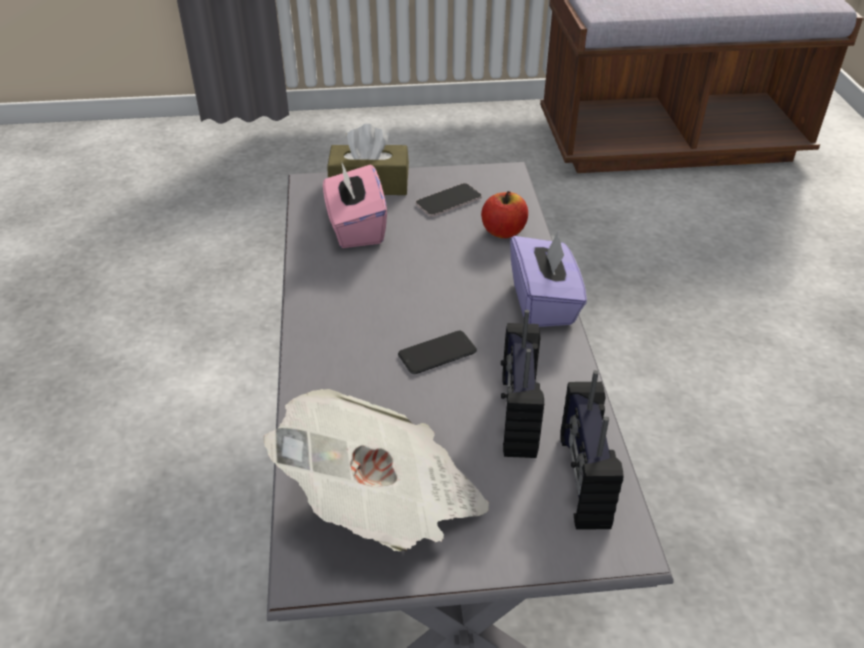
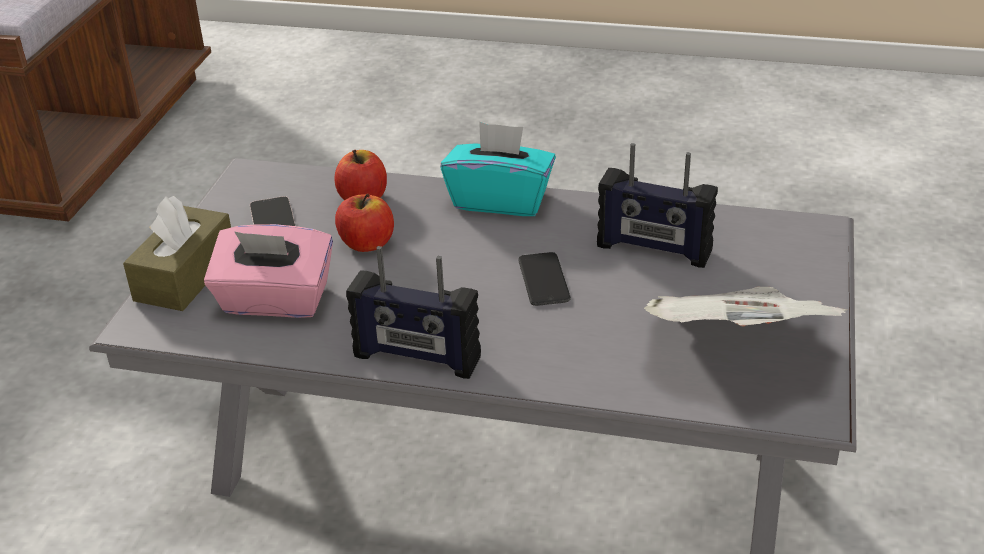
camera: 70 degrees left, 5 degrees down
purple tissue box [510,232,587,327] -> turquoise tissue box [440,122,556,216]
radio [560,371,624,530] -> radio moved to [346,246,481,379]
none -> apple [335,193,394,252]

